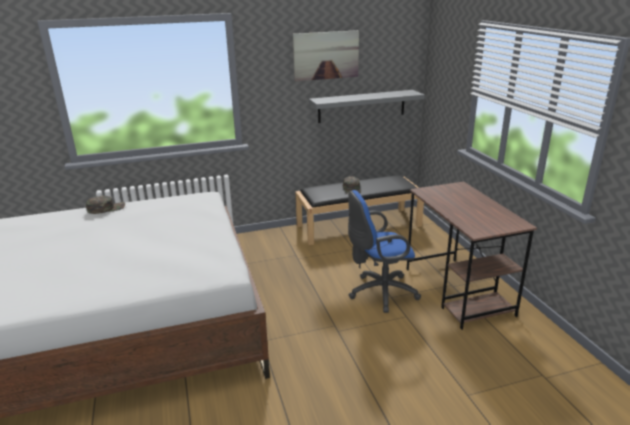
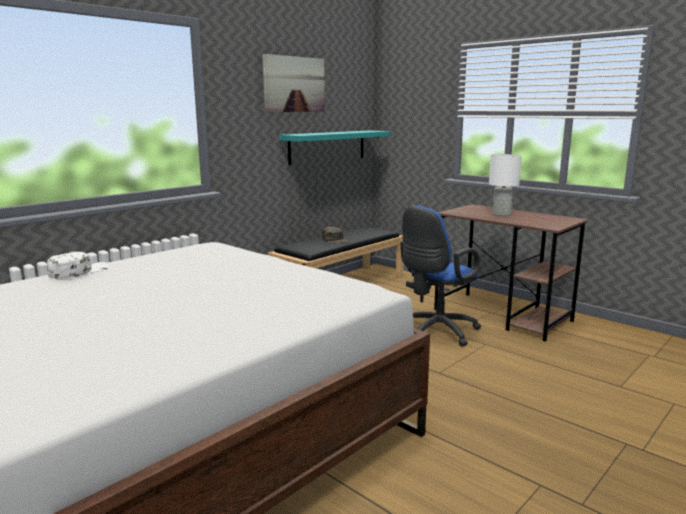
camera: 30 degrees left, 10 degrees down
green cap [86,196,125,214] -> white cap [47,252,108,279]
grey shelf [309,90,425,123] -> turquoise shelf [279,130,390,165]
none -> white table lamp [489,154,522,216]

